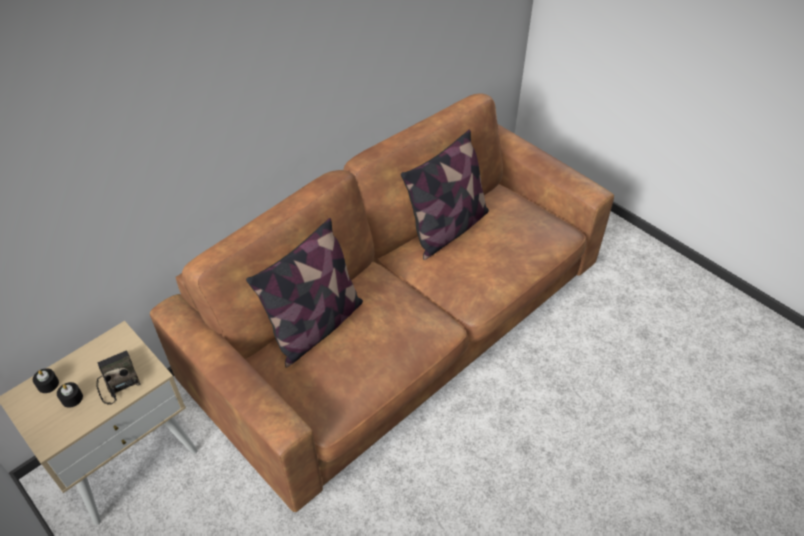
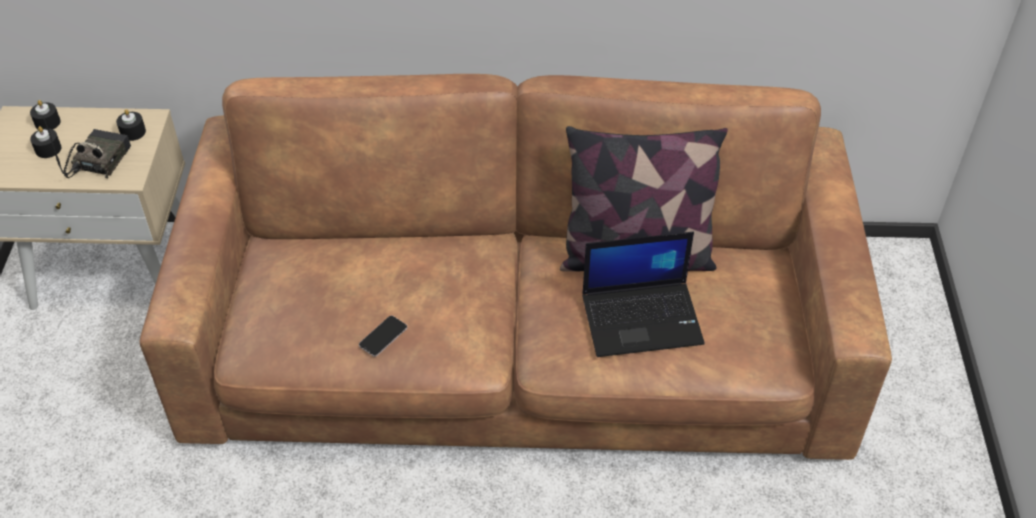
camera: 45 degrees right, 0 degrees up
pillow [246,218,363,368] -> none
none -> black candle [116,109,146,141]
none -> phone [359,316,407,357]
none -> laptop [582,232,705,357]

